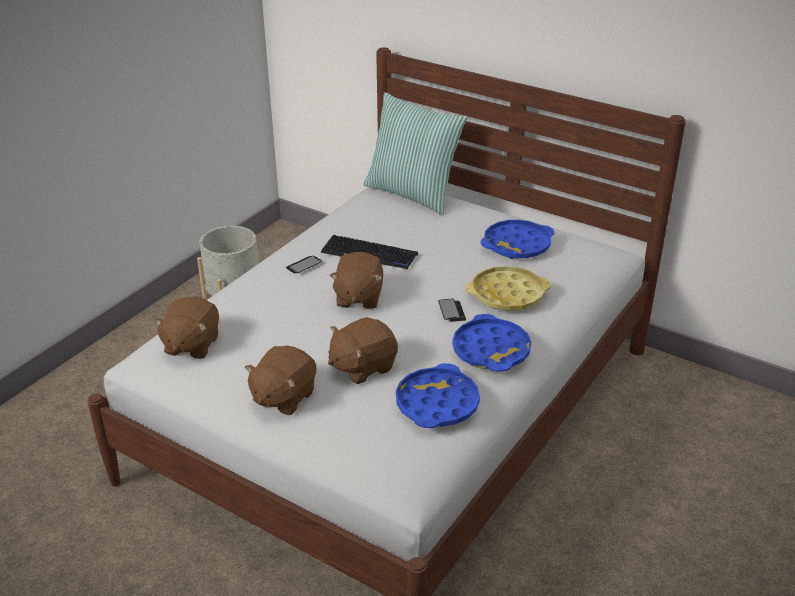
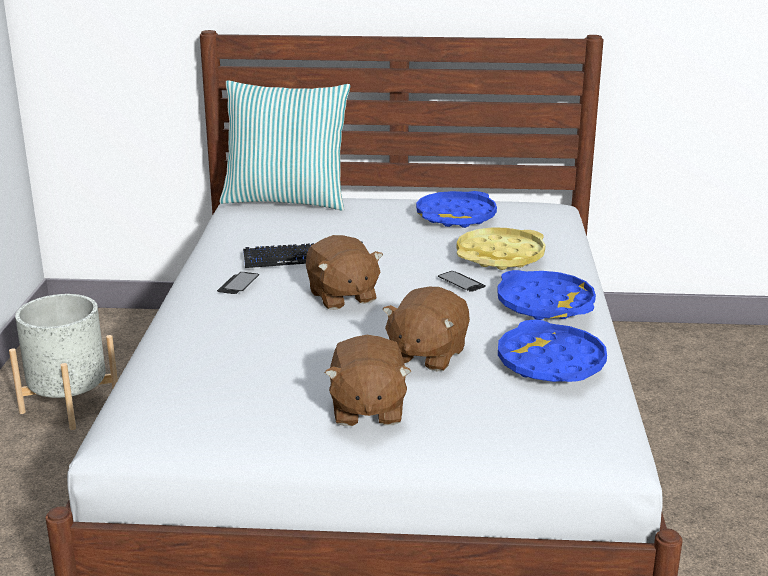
camera: 30 degrees left, 10 degrees down
brown plush toy [153,297,219,359] -> none

